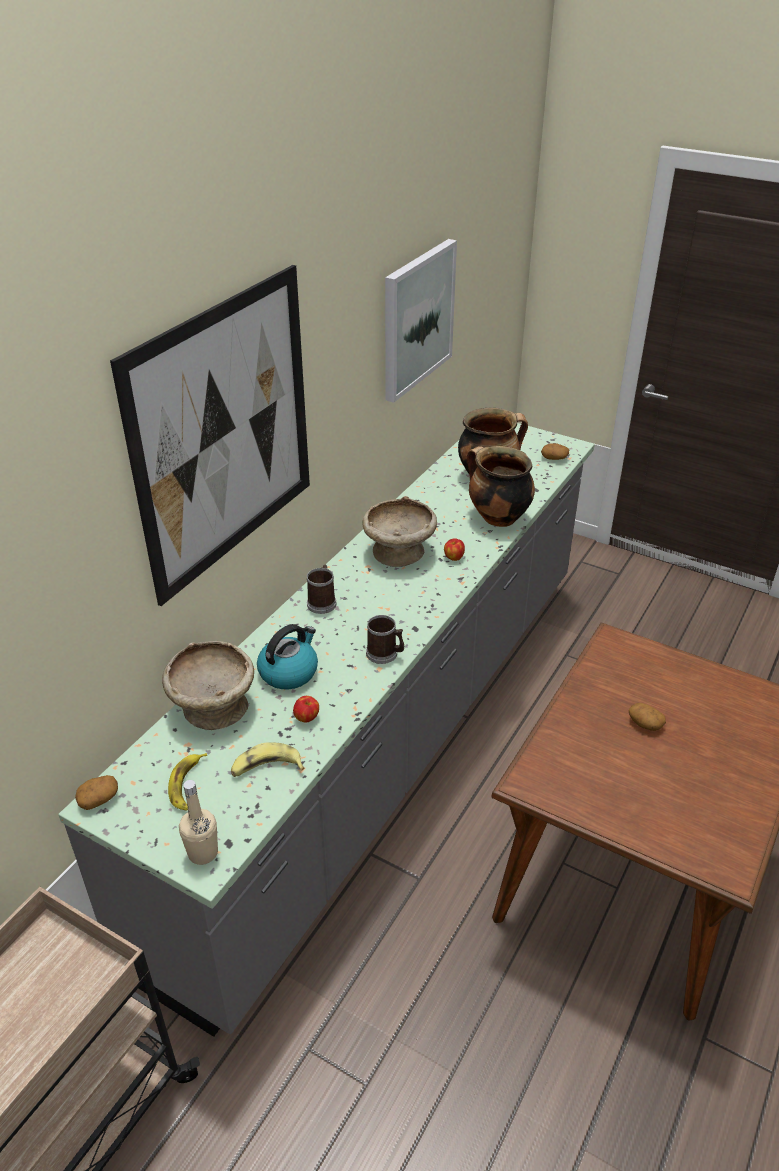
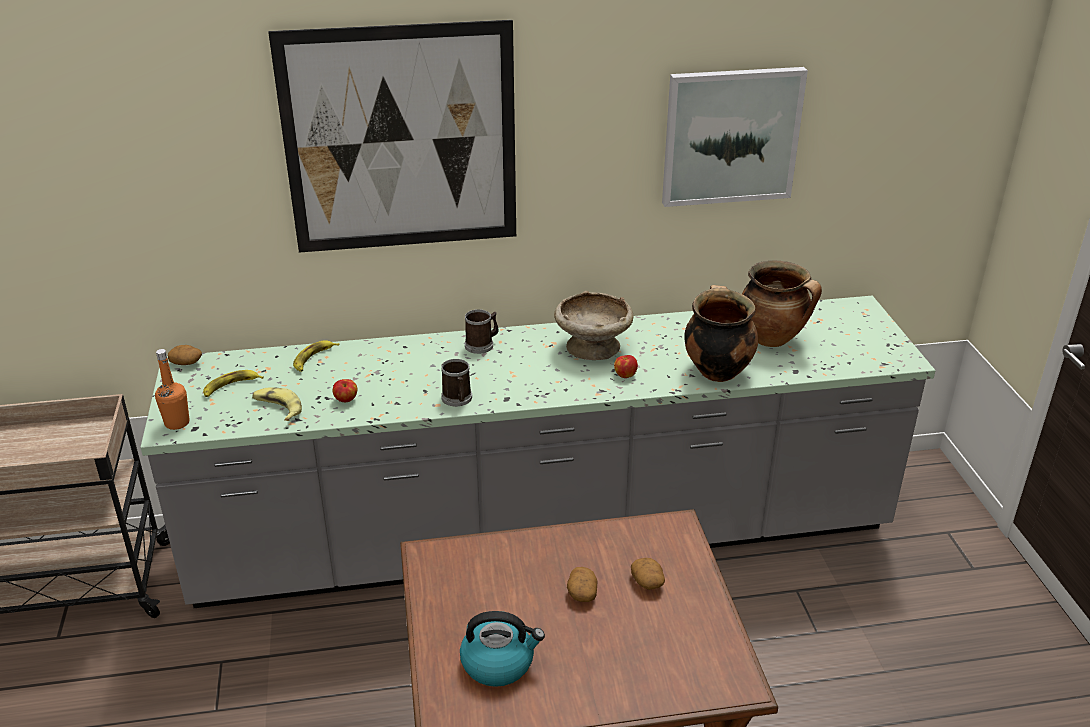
camera: 50 degrees right, 5 degrees down
beige bowl [162,641,254,730] -> banana [293,340,340,372]
beige bottle [179,780,218,865] -> orange bottle [155,349,190,430]
kettle [257,624,318,690] -> kettle moved to [460,611,545,687]
potato [541,443,569,460] -> potato moved to [631,558,665,590]

